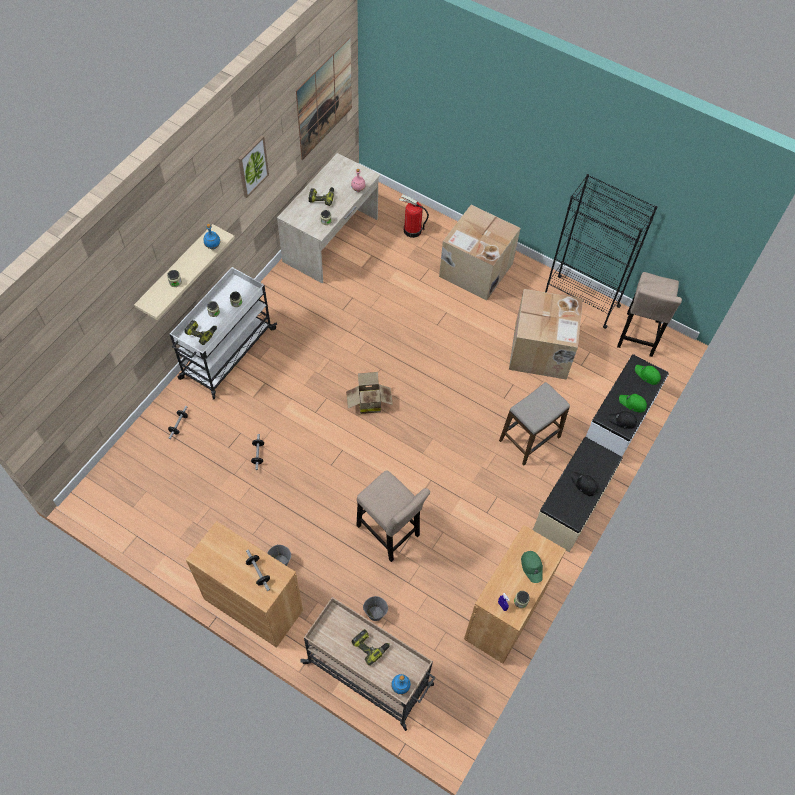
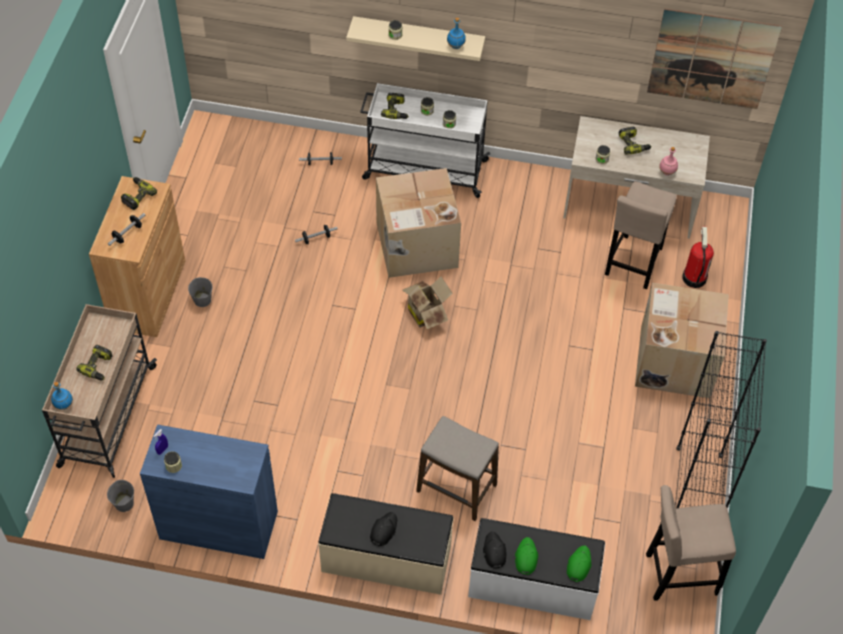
camera: 70 degrees right, 5 degrees down
picture [238,135,269,198] -> none
beige stool [356,470,430,562] -> beige stool moved to [605,181,677,289]
grey bucket [363,596,388,621] -> grey bucket moved to [107,480,134,512]
brown cabinet [464,525,566,664] -> blue cabinet [140,424,278,559]
cardboard box [509,289,583,380] -> cardboard box moved to [376,168,461,278]
green cap [521,551,543,583] -> none
none -> power drill [121,177,157,210]

